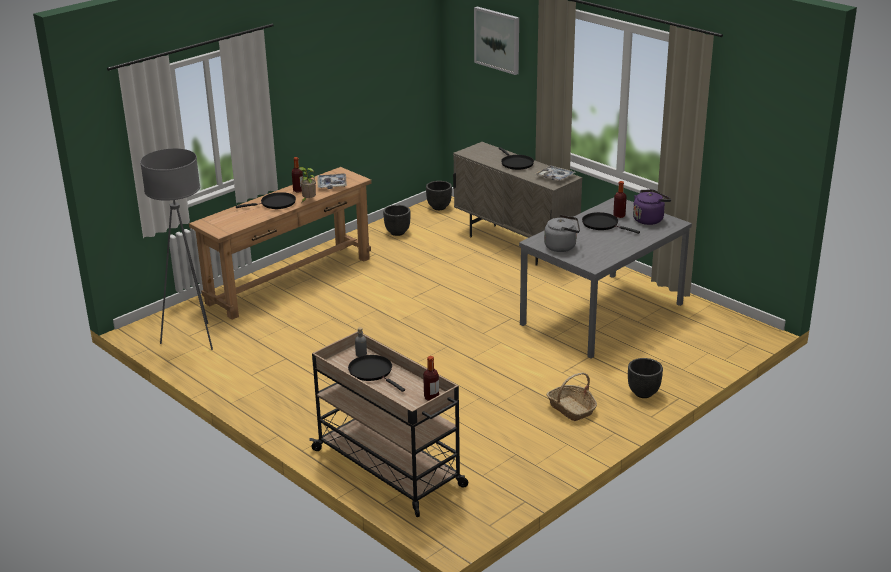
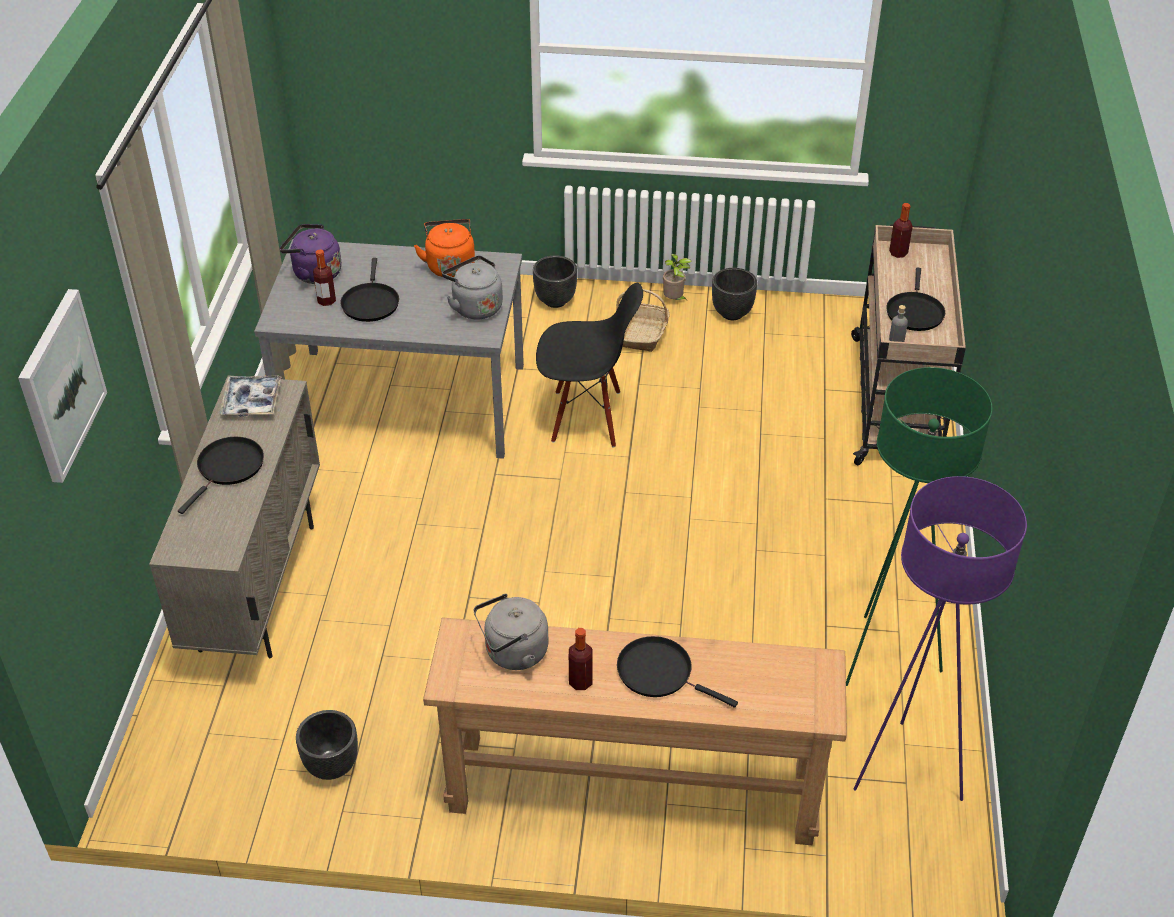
camera: 130 degrees left, 15 degrees up
grey floor lamp [140,148,213,350] -> purple floor lamp [853,476,1027,801]
potted plant [298,167,316,202] -> potted plant moved to [663,254,692,300]
tray [318,173,347,189] -> grey kettle [473,594,548,670]
black planter [426,181,452,210] -> black planter moved to [712,268,757,320]
none -> orange kettle [414,219,475,277]
none -> black chair [536,283,643,448]
none -> green floor lamp [846,367,993,686]

